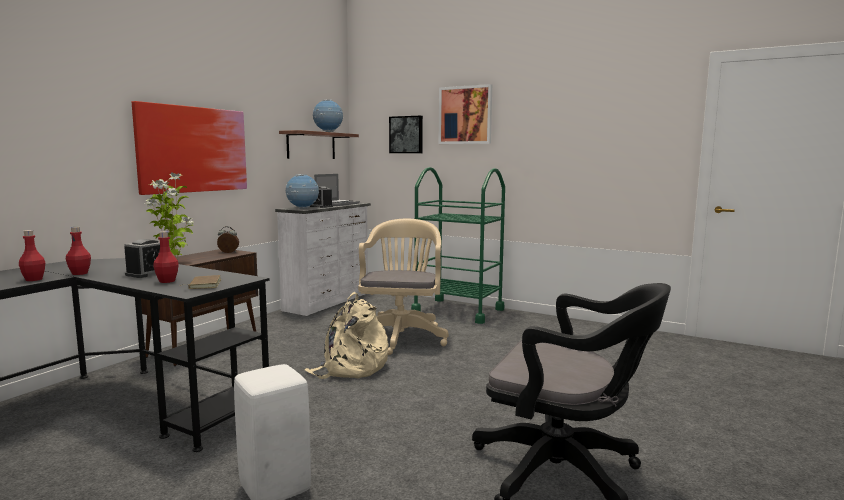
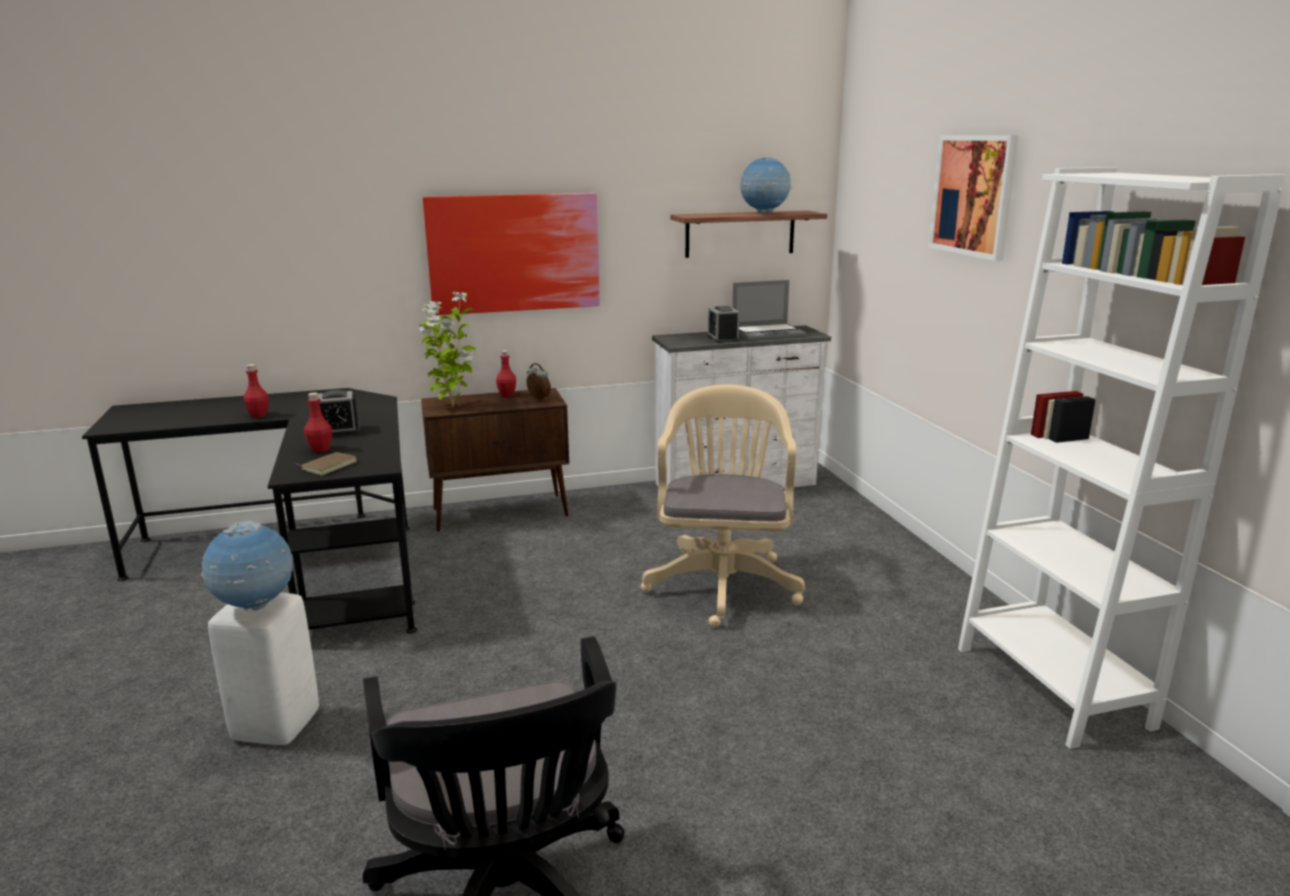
camera: 45 degrees right, 10 degrees up
red bottle [66,227,91,275] -> red bottle moved to [496,350,516,397]
globe [286,174,319,209] -> globe moved to [201,521,293,611]
beige backpack [304,292,388,379] -> none
beige office chair [358,219,449,355] -> beige office chair turned 45 degrees counterclockwise [641,384,805,628]
picture [389,116,423,153] -> none
green cart [411,167,505,324] -> none
none -> white bookcase [958,167,1286,749]

